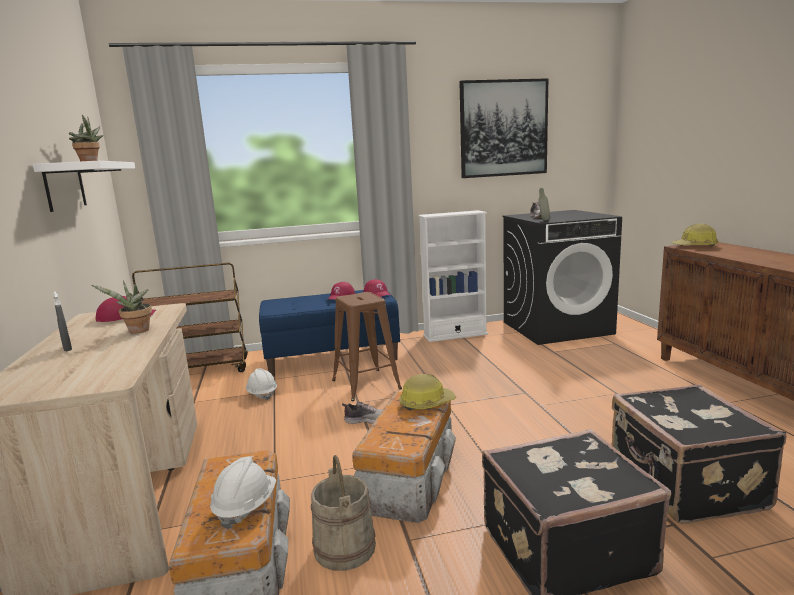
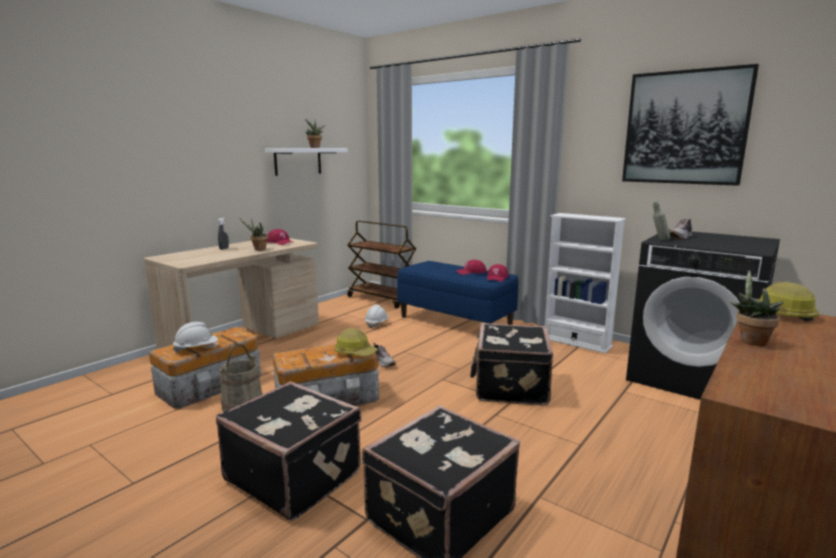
camera: 50 degrees right, 0 degrees up
brown stool [332,292,402,401] -> none
none -> black suitcase [470,323,553,406]
none -> potted plant [731,270,784,346]

